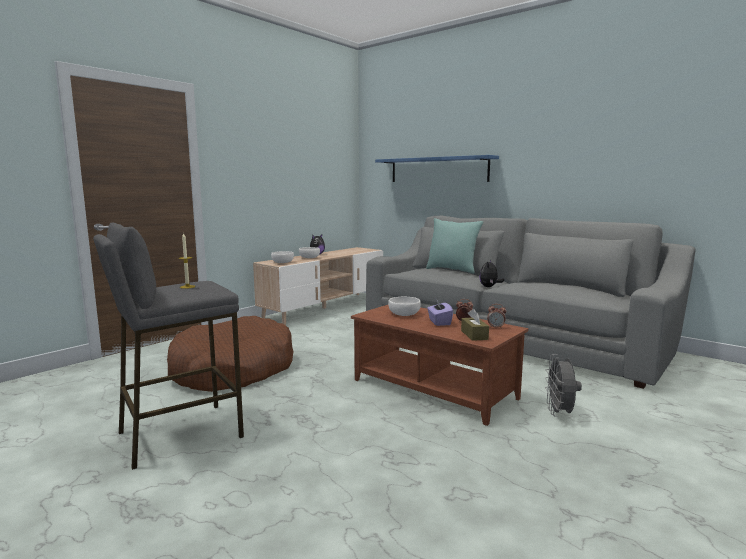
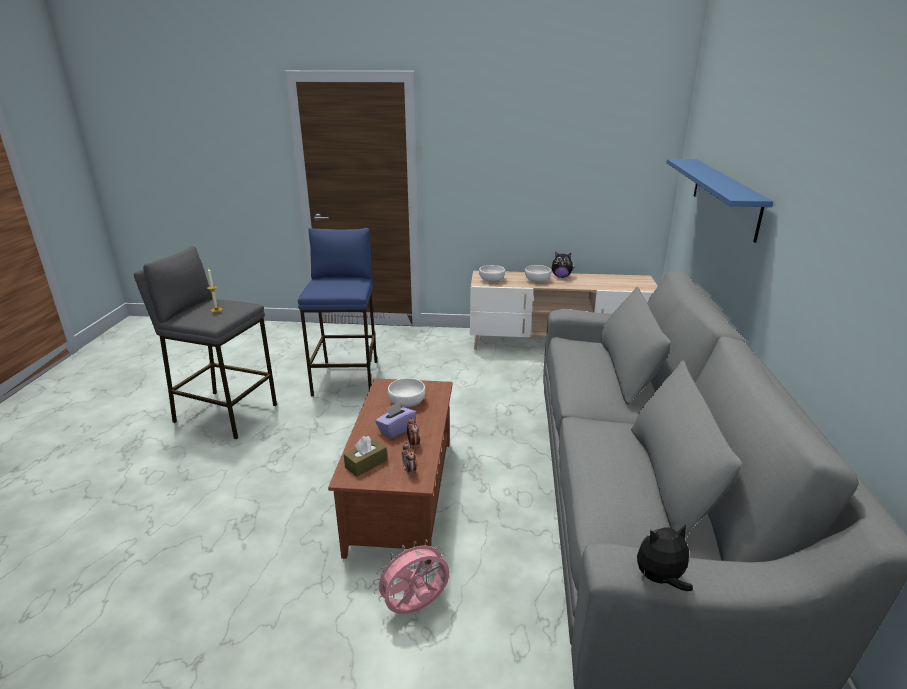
camera: 55 degrees right, 15 degrees up
brown dog bed [167,316,293,392] -> blue stool [298,228,377,397]
turquoise pillow [426,218,483,274] -> none
plush toy [480,260,504,287] -> plush toy moved to [637,524,693,591]
grey fan [545,354,582,417] -> pink fan [373,539,449,614]

